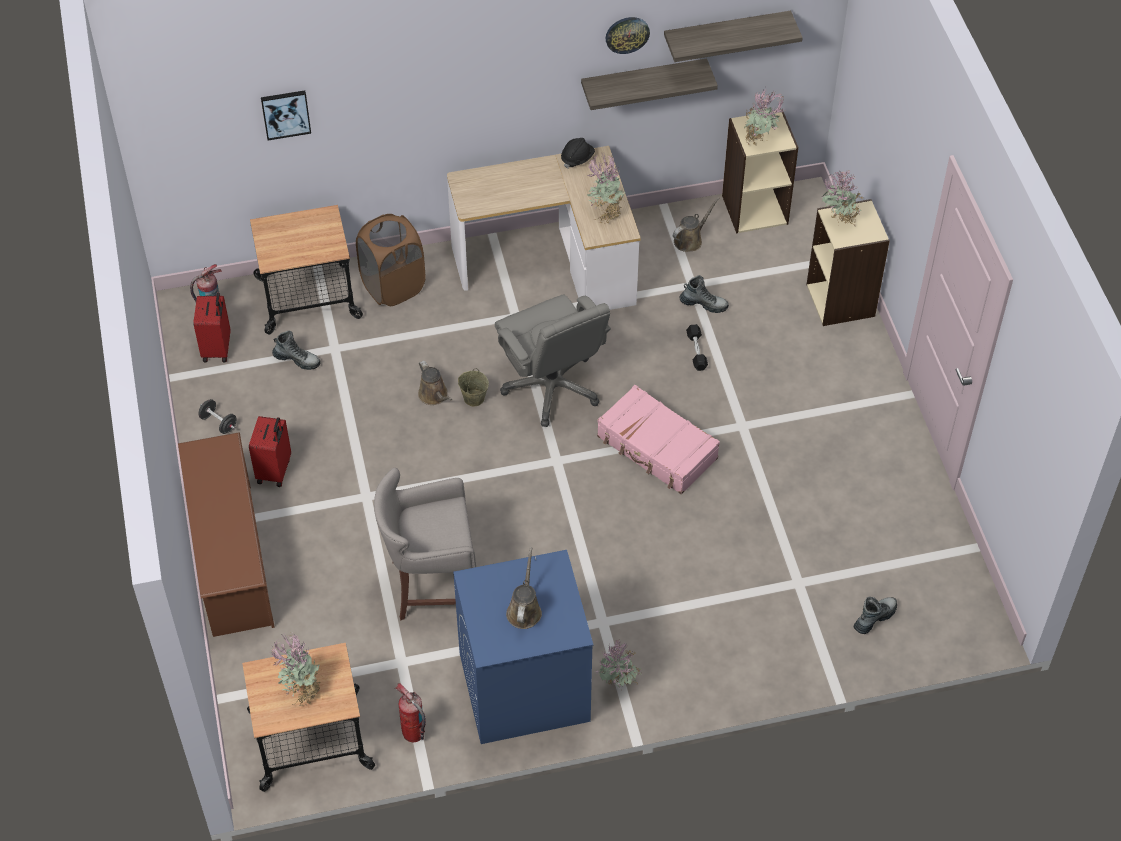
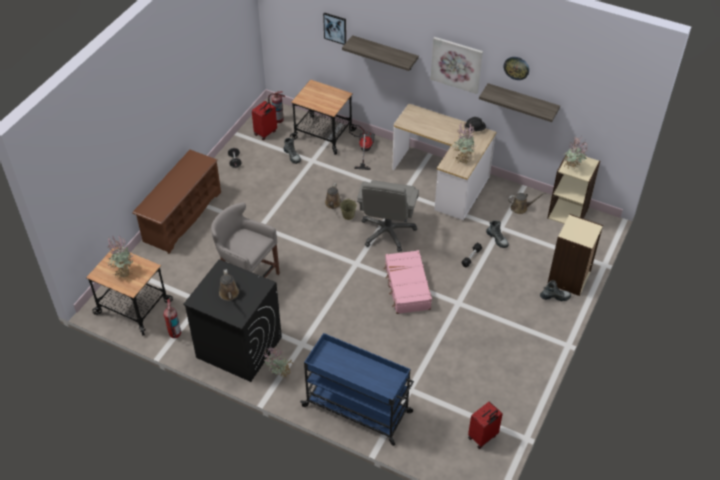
camera: 40 degrees right, 5 degrees down
red suitcase [249,416,291,487] -> red suitcase moved to [468,401,503,449]
brown laundry basket [356,214,426,306] -> vacuum cleaner [349,125,375,170]
blue washing machine [453,550,593,744] -> black washing machine [183,259,282,382]
brown watering can [506,547,542,629] -> brown watering can turned 120 degrees clockwise [219,269,239,301]
shelf [664,11,803,62] -> shelf moved to [342,35,419,71]
potted plant [822,170,863,225] -> none
boot [854,597,897,634] -> boot moved to [540,280,571,301]
none -> blue cart [300,333,414,446]
none -> picture [431,37,483,94]

